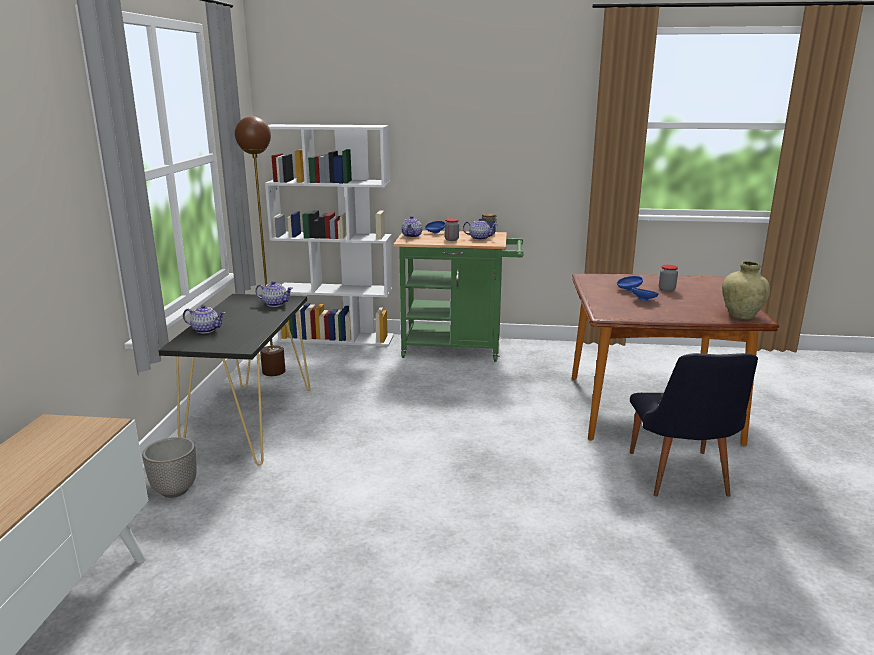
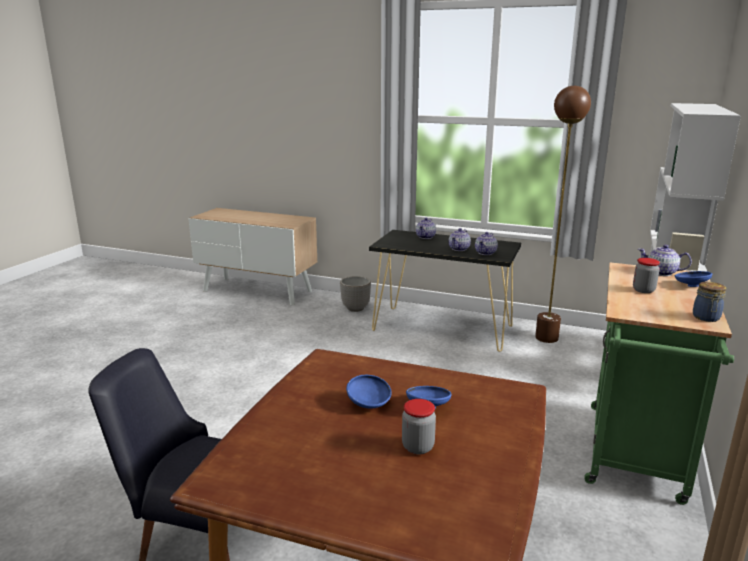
camera: 105 degrees right, 0 degrees up
teapot [463,218,498,240] -> teapot moved to [449,228,471,251]
beige vase [722,261,770,320] -> none

